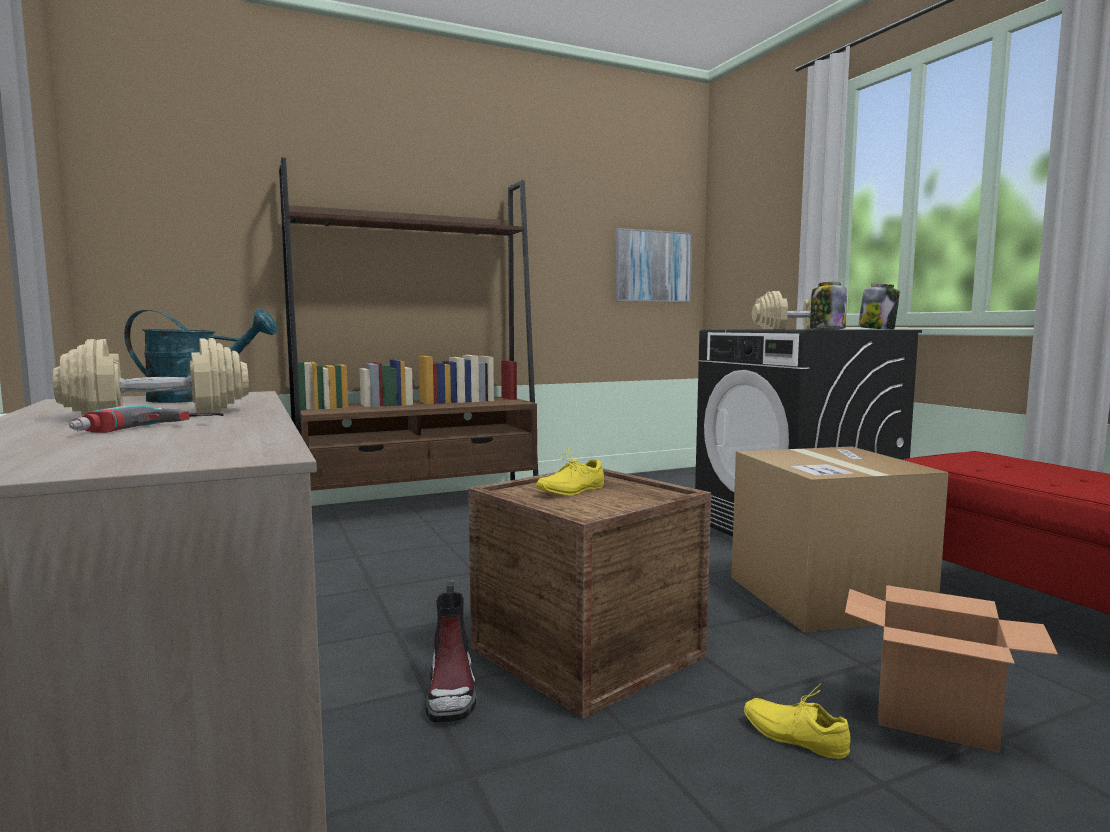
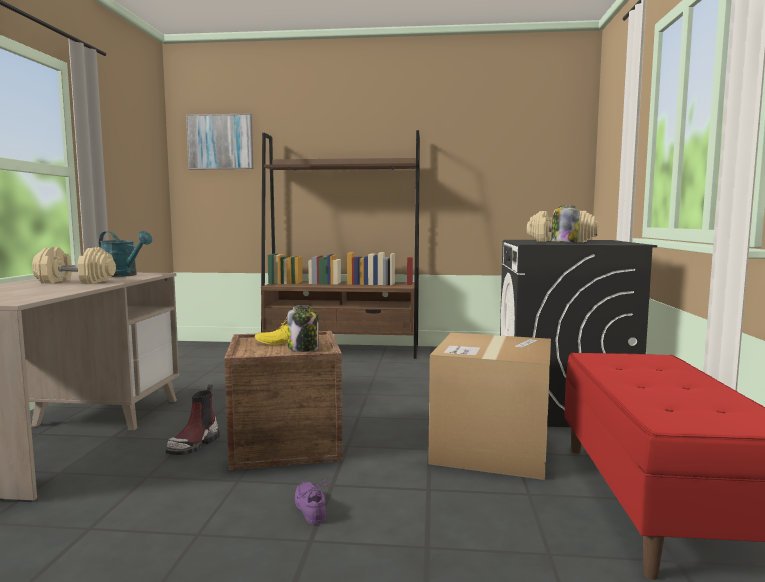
camera: 30 degrees right, 0 degrees up
power drill [69,406,224,433] -> none
picture [615,228,692,302] -> picture moved to [186,114,253,170]
yellow shoe [744,683,850,759] -> purple shoe [295,479,331,524]
cardboard box [845,585,1058,753] -> none
jar [858,284,900,330] -> jar moved to [287,305,319,352]

